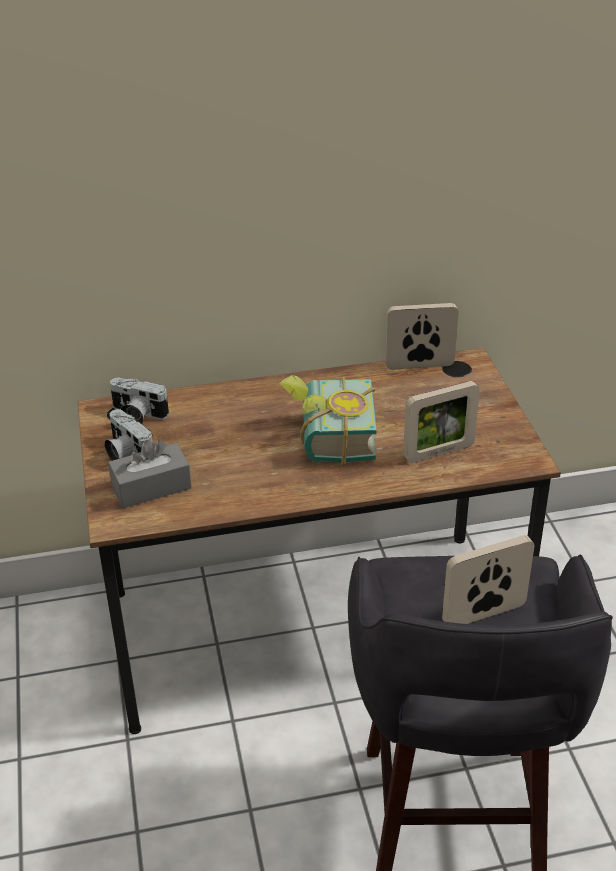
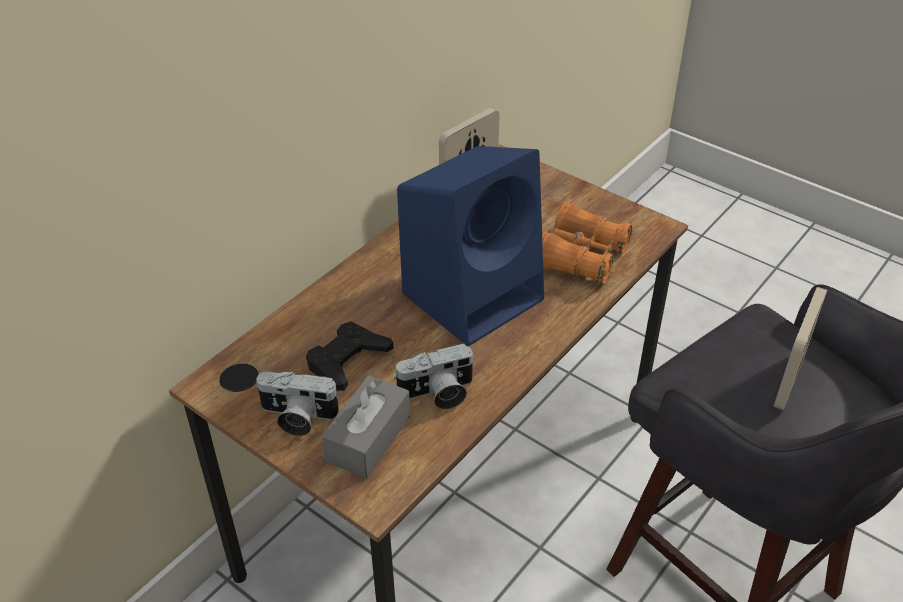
camera: 40 degrees left, 5 degrees up
camera [110,378,169,424] -> camera moved to [394,344,475,409]
book [279,375,376,466] -> blue speaker [397,146,544,346]
picture frame [403,381,480,463] -> orange binoculars [542,203,632,285]
none -> black game controller [306,321,394,391]

